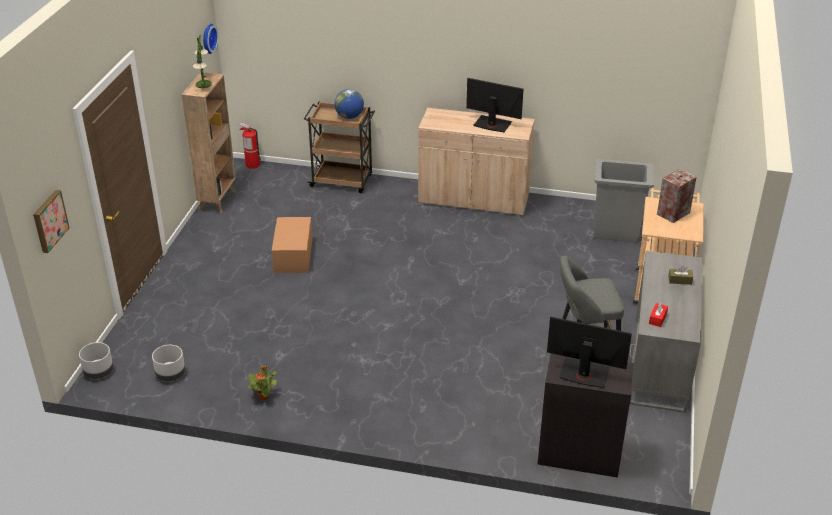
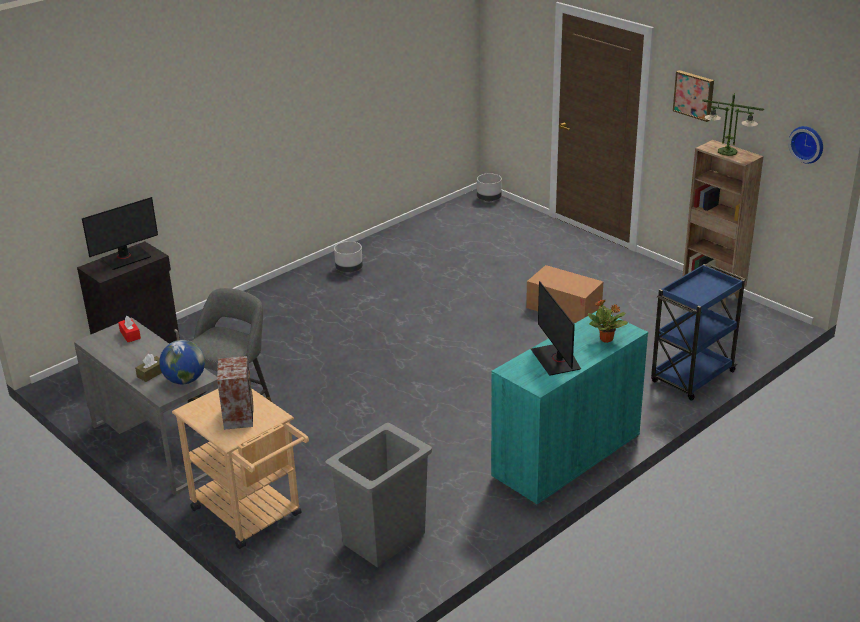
camera: 125 degrees right, 5 degrees down
picture [33,190,70,253] -> picture moved to [673,70,714,122]
grey planter [152,345,185,381] -> grey planter moved to [334,241,363,273]
fire extinguisher [240,123,261,169] -> none
potted plant [248,366,277,400] -> potted plant moved to [588,299,628,343]
brown cart [304,101,375,193] -> blue cart [651,264,746,401]
globe [334,89,364,119] -> globe moved to [159,340,205,384]
beige cabinet [418,108,535,216] -> turquoise cabinet [491,311,648,506]
monitor [466,78,524,132] -> monitor turned 105 degrees clockwise [531,281,581,376]

